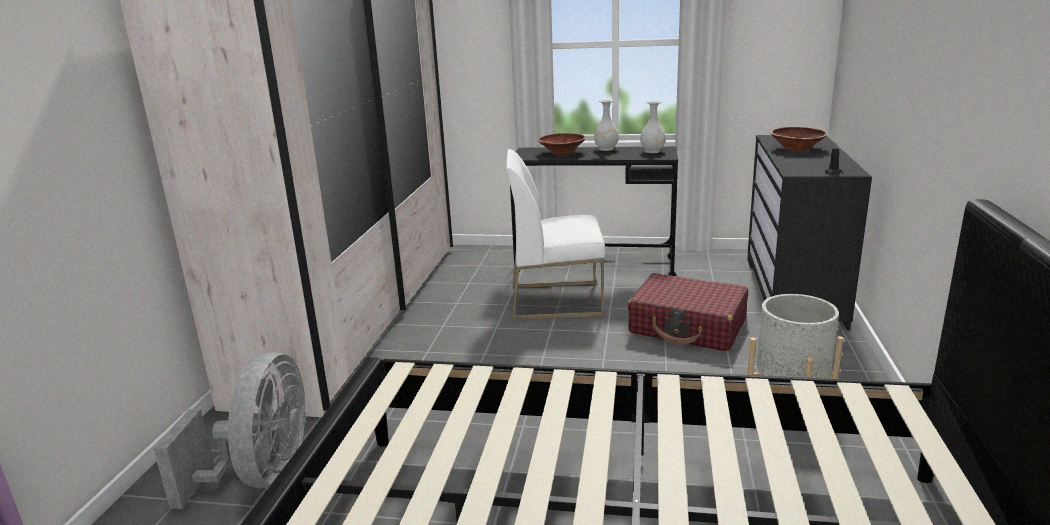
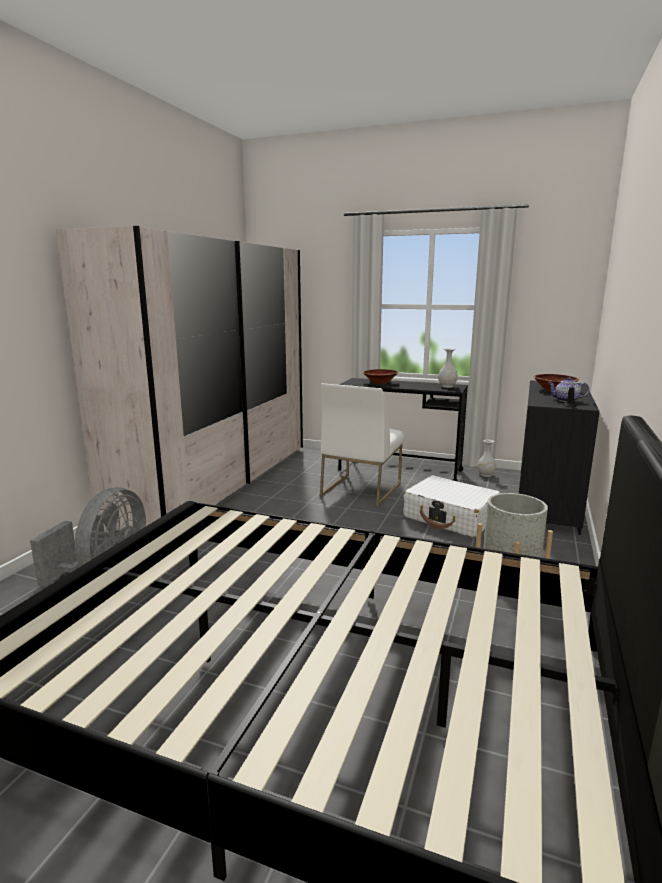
camera: 10 degrees right, 5 degrees down
white chair [506,149,605,320] -> white chair turned 75 degrees counterclockwise [320,383,404,507]
white vase [594,100,619,151] -> white vase moved to [477,439,496,477]
red suitcase [628,273,748,351] -> white suitcase [403,475,501,538]
none -> teapot [548,377,590,402]

